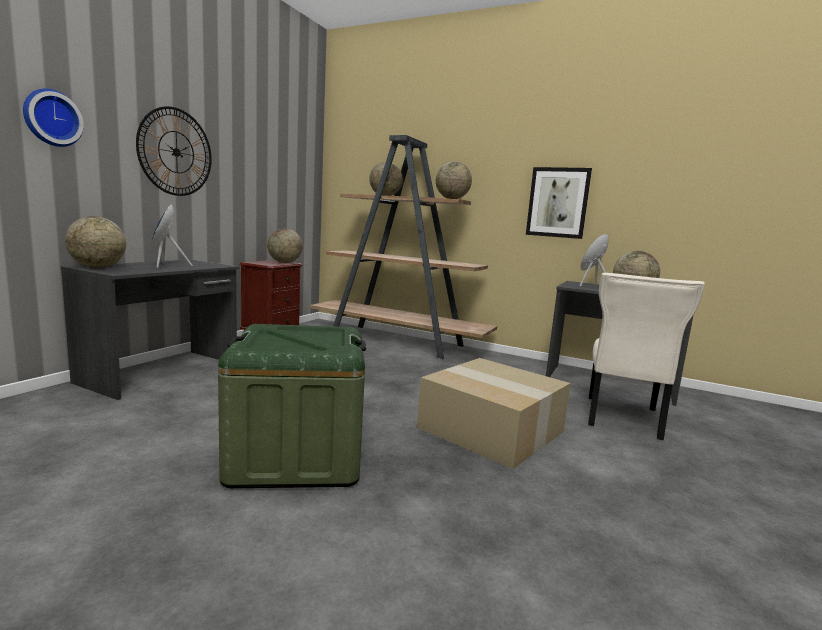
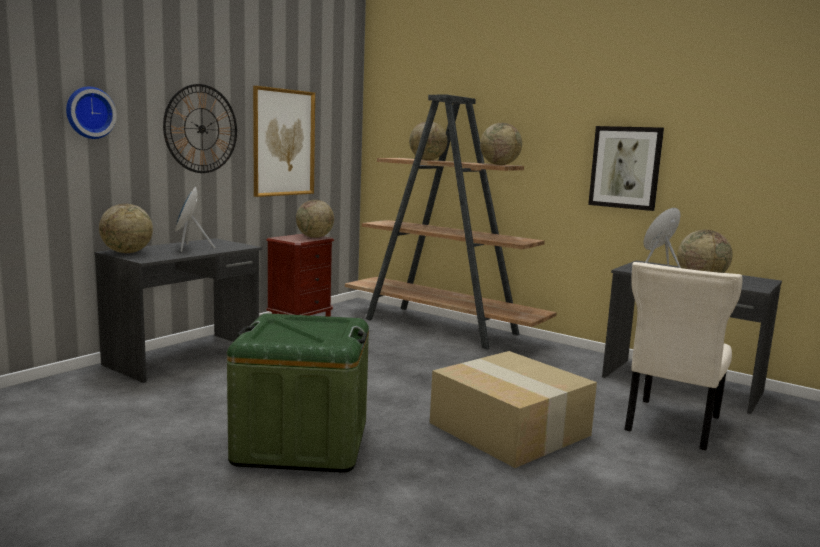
camera: 10 degrees right, 0 degrees up
none -> picture [253,86,315,197]

